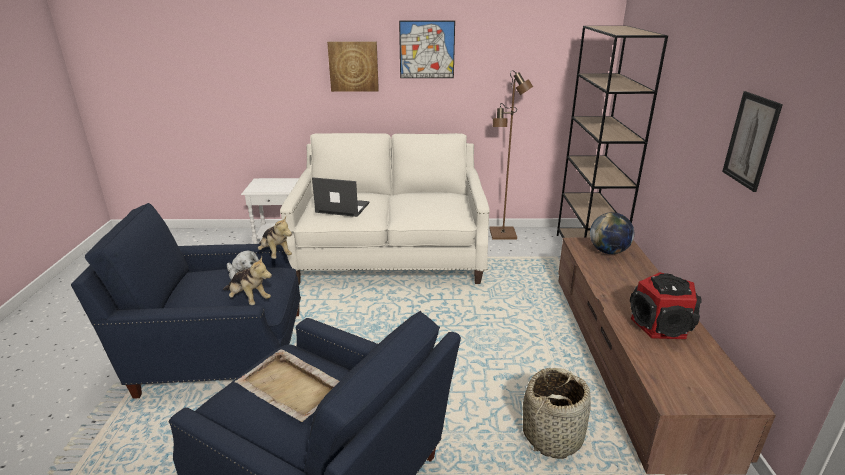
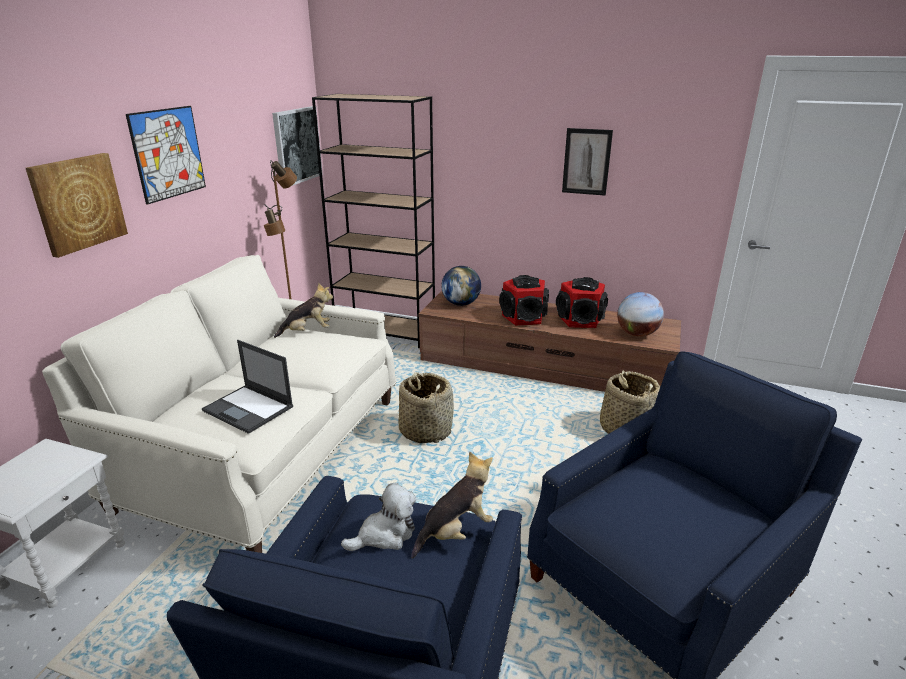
camera: 70 degrees left, 0 degrees up
beige tray [235,349,339,422] -> none
plush toy [258,216,292,259] -> plush toy moved to [274,283,333,338]
laptop [312,177,369,217] -> laptop turned 90 degrees counterclockwise [202,340,293,434]
none -> picture [272,106,323,186]
none -> basket [399,372,454,443]
none -> speaker [499,275,549,326]
none -> globe [617,292,664,336]

